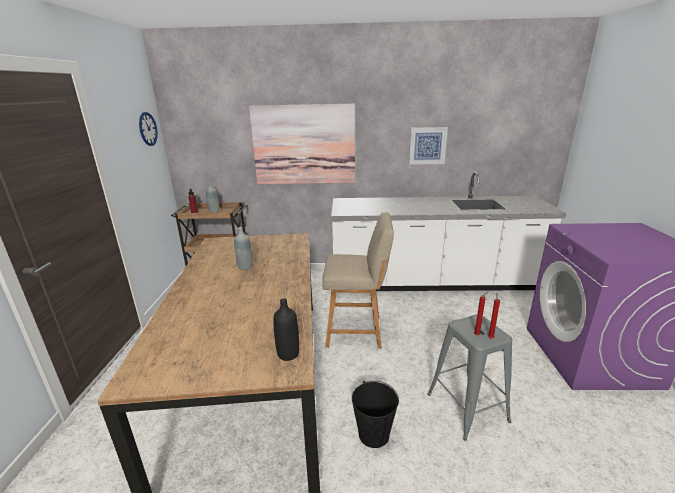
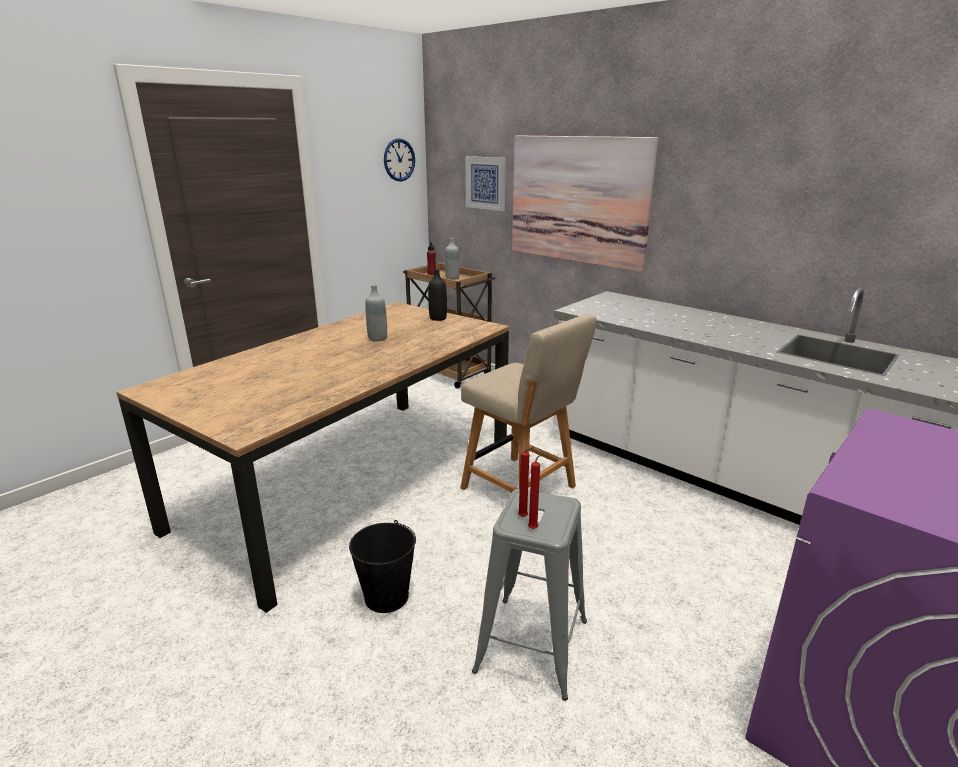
camera: 40 degrees right, 0 degrees up
black bottle [273,298,299,361] -> black bottle moved to [428,269,447,321]
picture [409,127,448,165] -> picture moved to [465,156,506,211]

